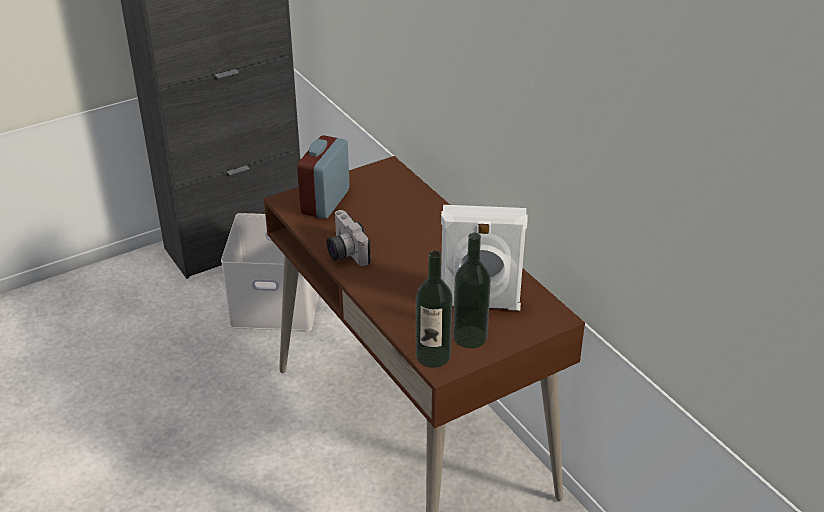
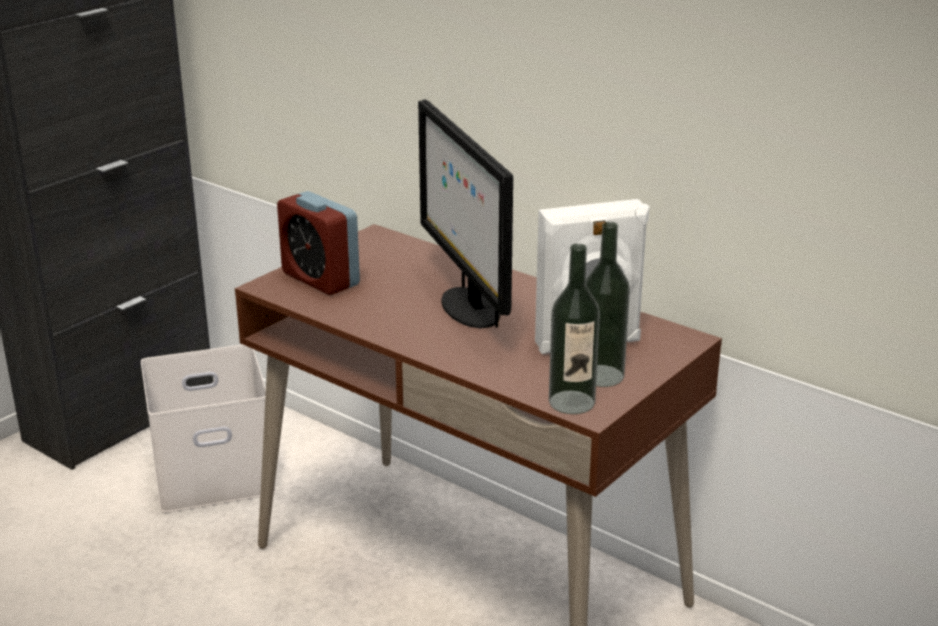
camera: 20 degrees left, 10 degrees down
alarm clock [297,135,350,219] -> alarm clock turned 45 degrees counterclockwise [277,191,360,295]
camera [327,210,371,266] -> none
none -> monitor [418,99,513,328]

